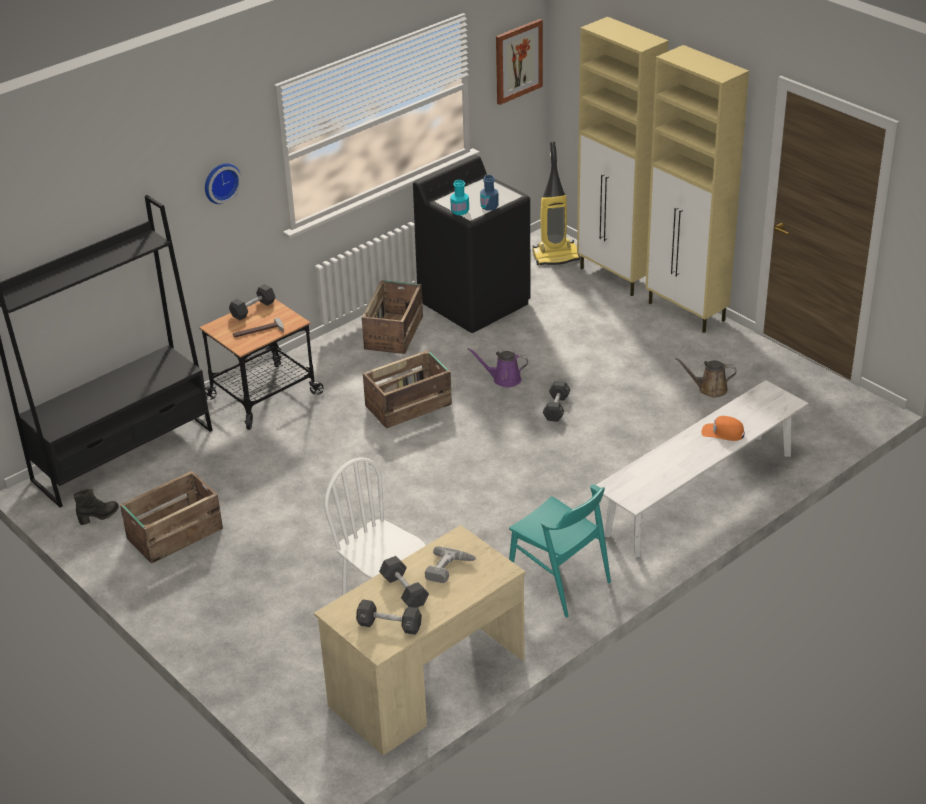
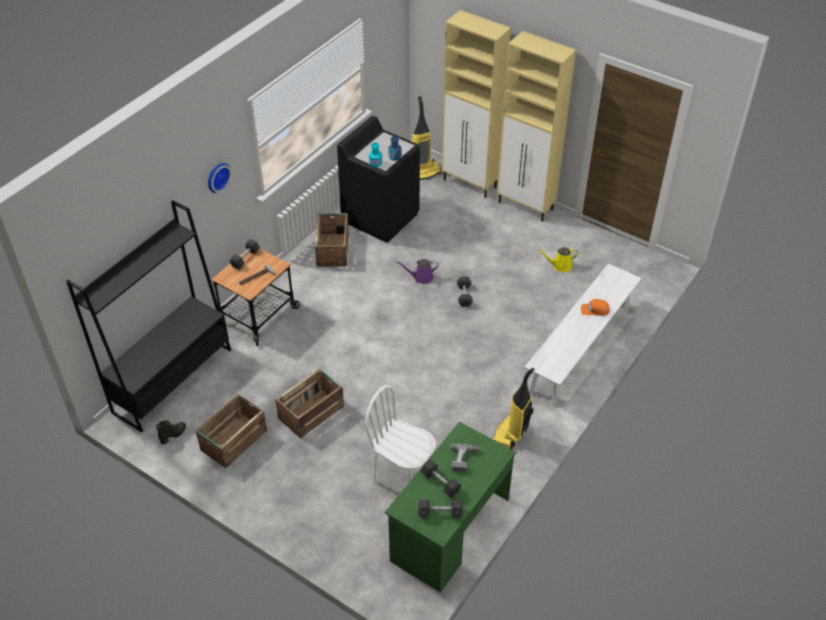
camera: 15 degrees left, 10 degrees up
beige desk [314,525,525,756] -> green desk [385,422,516,592]
crate [363,350,452,429] -> crate moved to [275,368,344,439]
picture [496,19,543,105] -> none
turquoise chair [509,484,611,617] -> vacuum cleaner [493,368,535,450]
brown watering can [675,357,737,397] -> yellow watering can [538,247,579,272]

